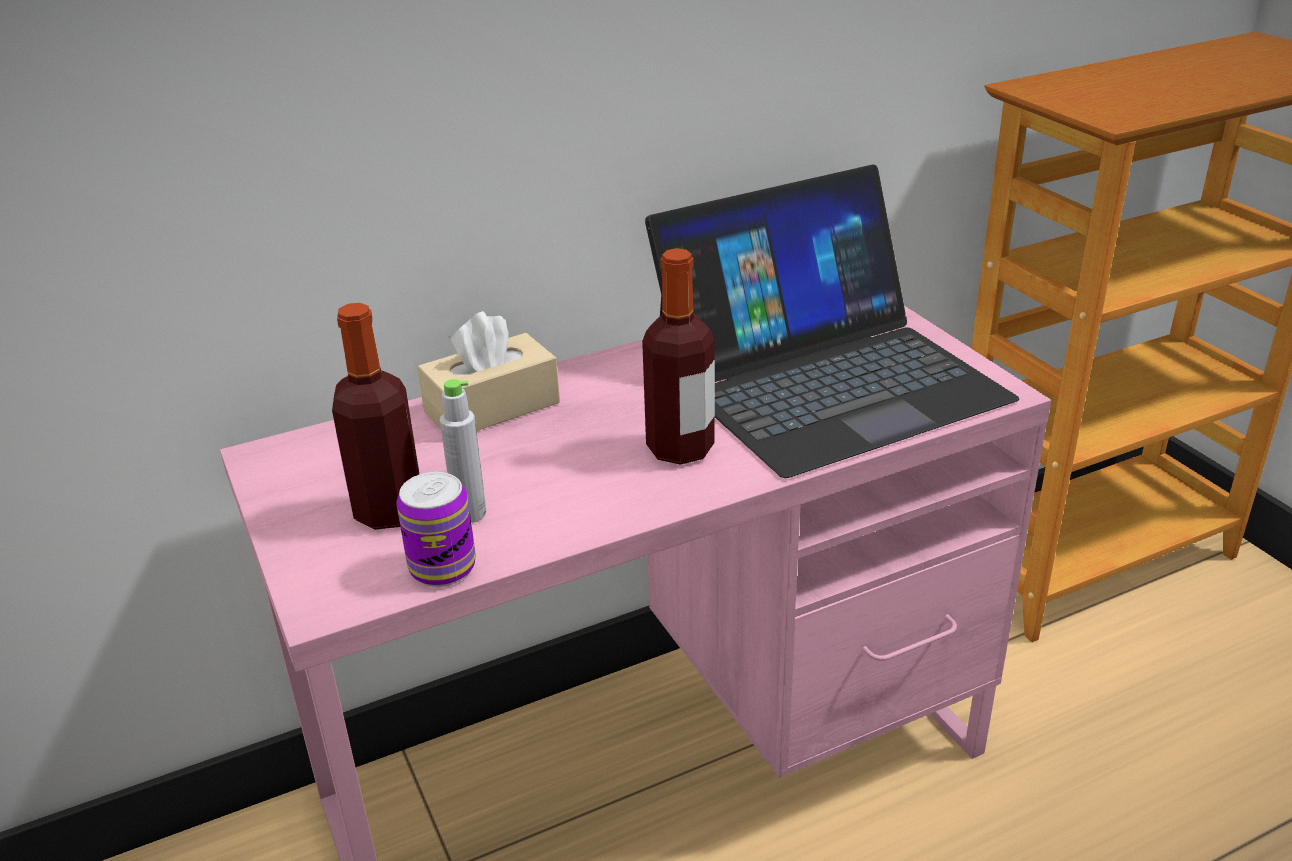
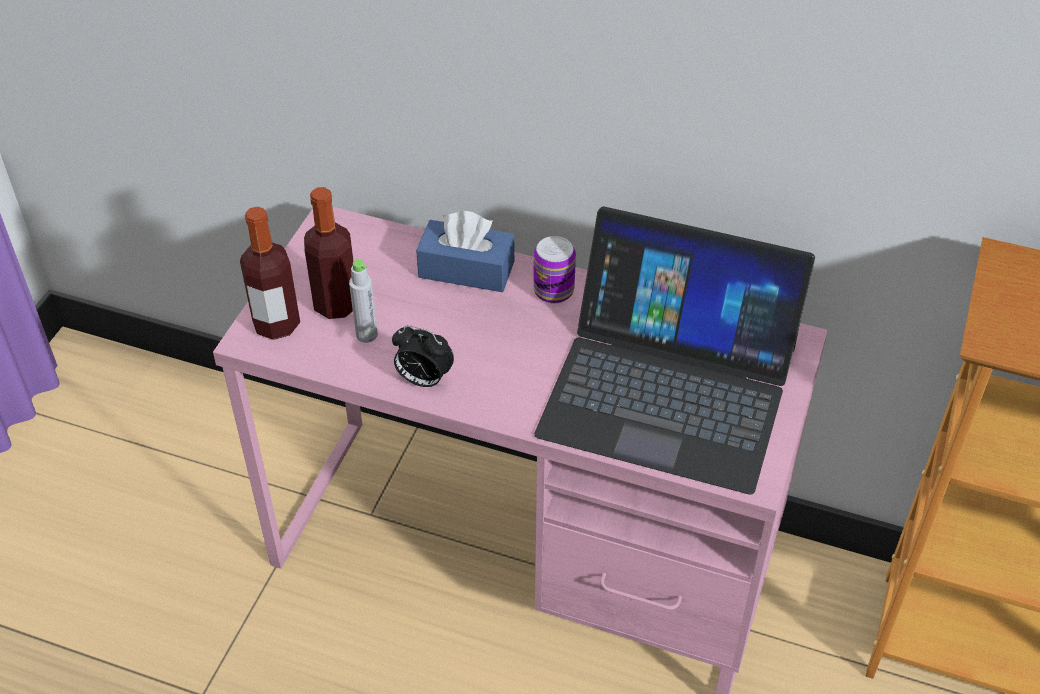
camera: 45 degrees right, 15 degrees up
can [396,472,475,587] -> can moved to [533,236,576,304]
beige tissue box [417,311,560,431] -> blue tissue box [416,211,515,292]
bottle [642,248,715,465] -> bottle moved to [240,207,300,340]
none -> alarm clock [392,325,454,388]

